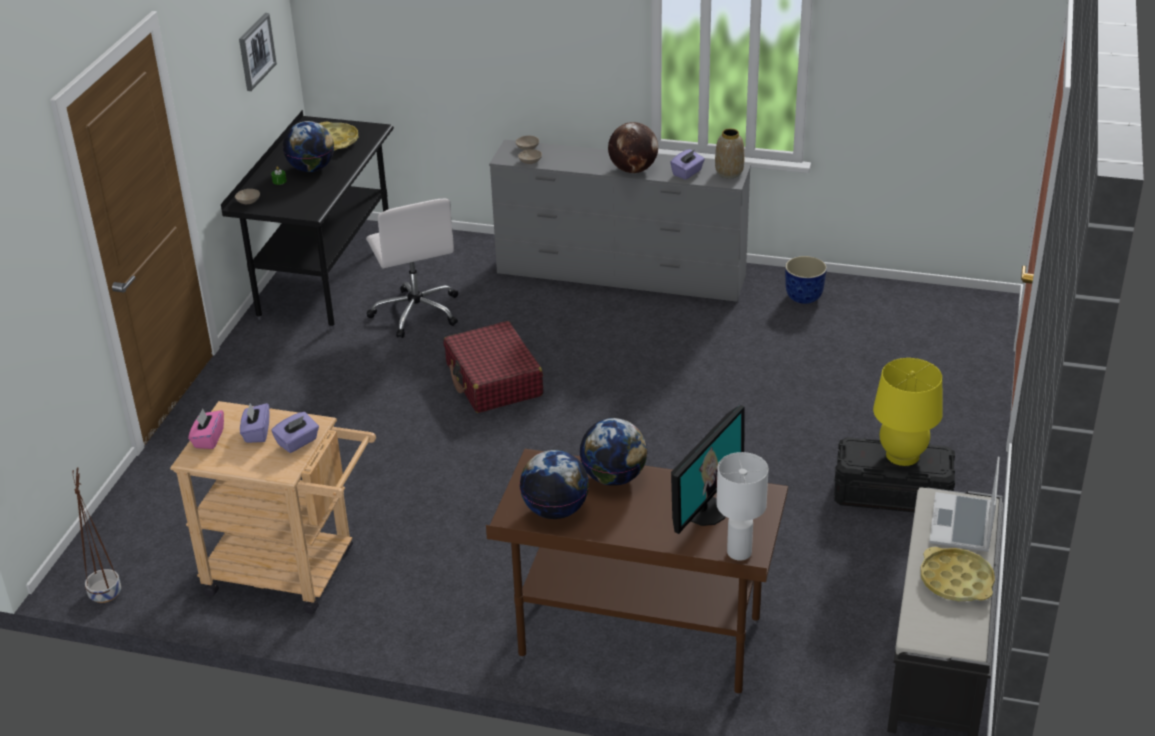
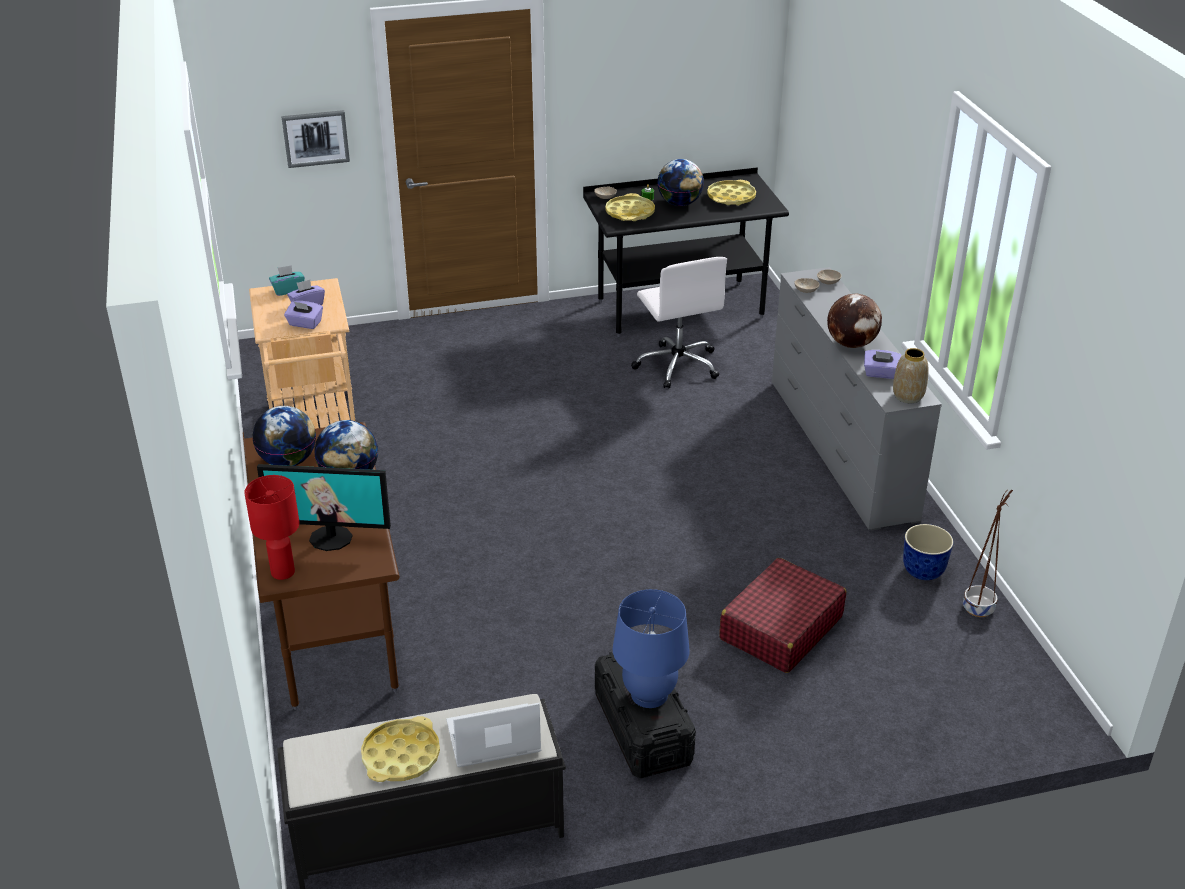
camera: 60 degrees right, 0 degrees up
brown planter [73,467,121,603] -> brown planter moved to [963,489,1013,617]
pink tissue box [188,409,224,449] -> turquoise tissue box [269,265,305,296]
picture [239,13,277,91] -> picture moved to [281,110,350,168]
white office chair [366,198,458,338] -> white office chair turned 60 degrees counterclockwise [631,257,727,388]
red suitcase [444,321,543,413] -> red suitcase moved to [719,558,846,673]
white table lamp [716,452,769,561] -> red table lamp [244,475,299,580]
yellow table lamp [873,358,943,466] -> blue table lamp [613,589,690,708]
none -> yellow tray [605,193,655,221]

